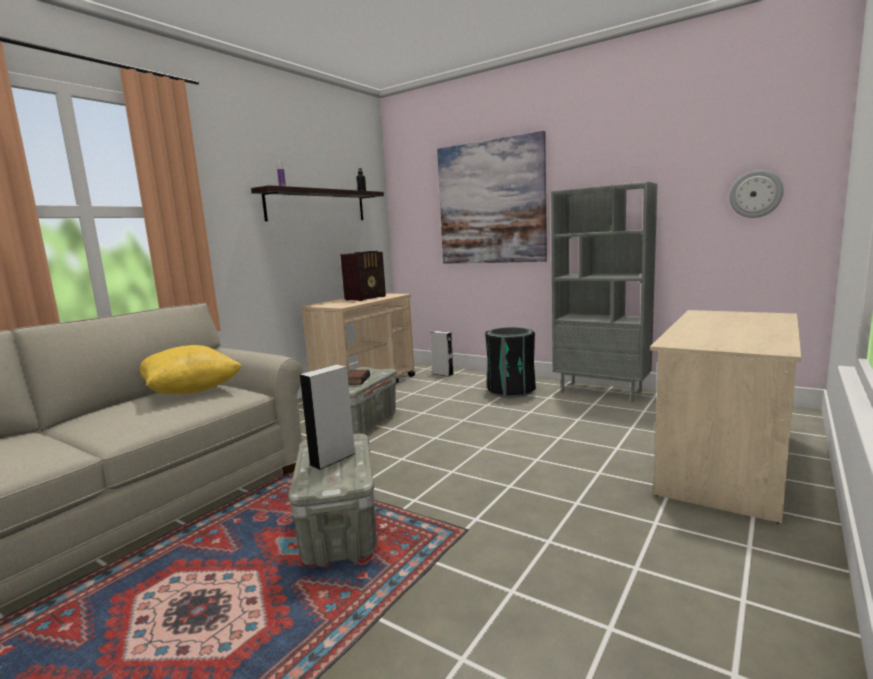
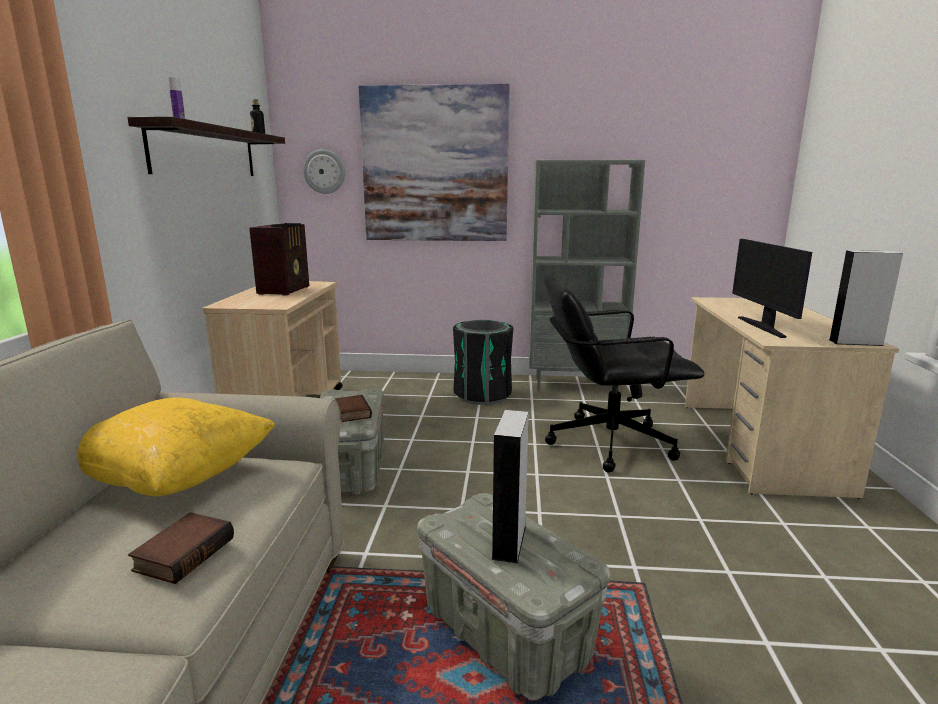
camera: 30 degrees left, 5 degrees up
grey speaker [430,331,454,377] -> grey speaker moved to [829,250,903,346]
wall clock [730,170,784,218] -> wall clock moved to [303,149,345,194]
none -> book [128,512,234,584]
none -> black office chair [544,274,705,473]
none -> monitor [732,239,812,338]

